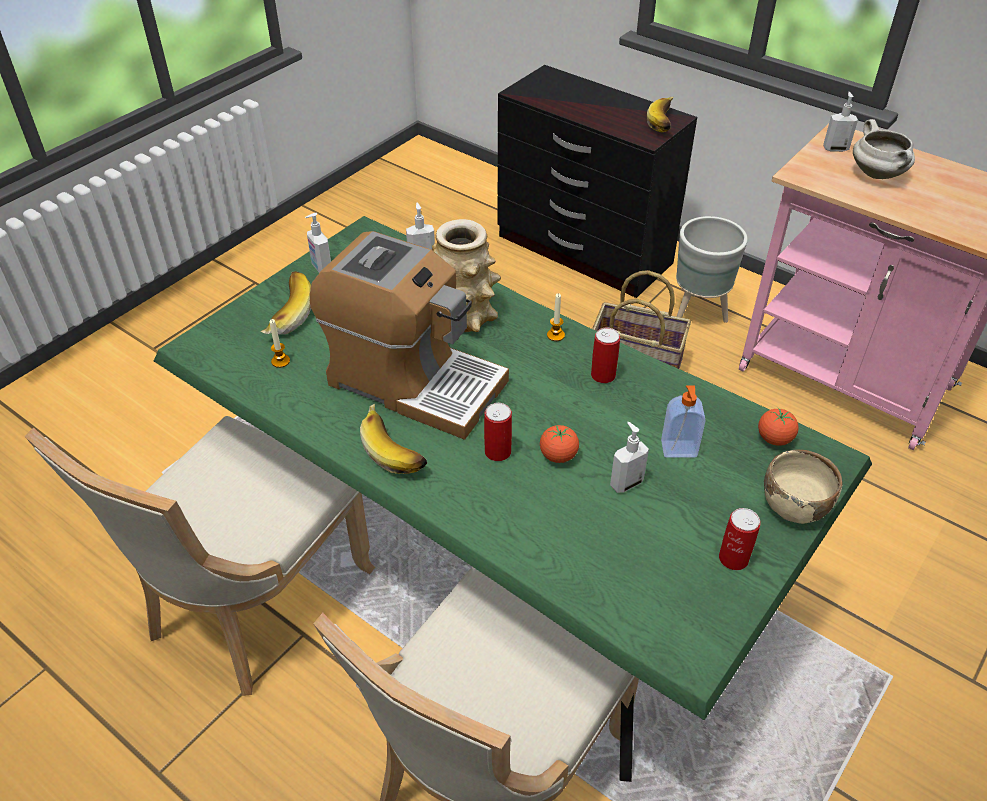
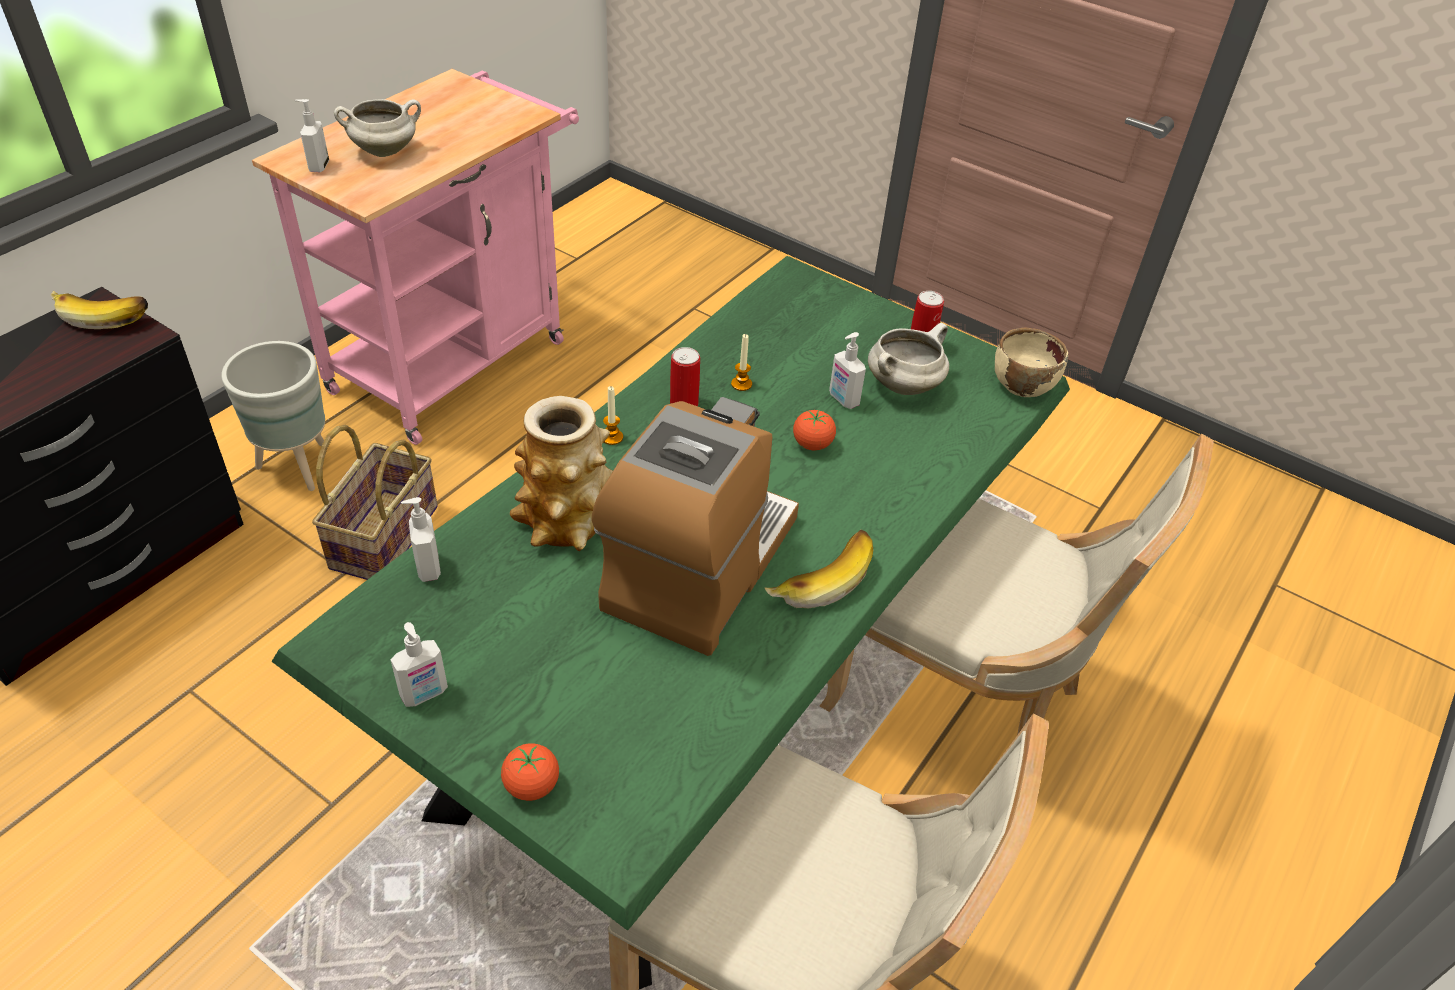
camera: 95 degrees left, 0 degrees up
banana [260,271,311,335] -> none
candle [270,319,290,368] -> candle moved to [731,334,752,391]
can [484,403,512,461] -> none
soap dispenser [661,386,706,458] -> none
tomato [758,408,799,446] -> tomato moved to [501,743,559,801]
beige bowl [764,450,842,524] -> beige bowl moved to [995,328,1068,397]
none -> white cooking pot [868,323,949,395]

